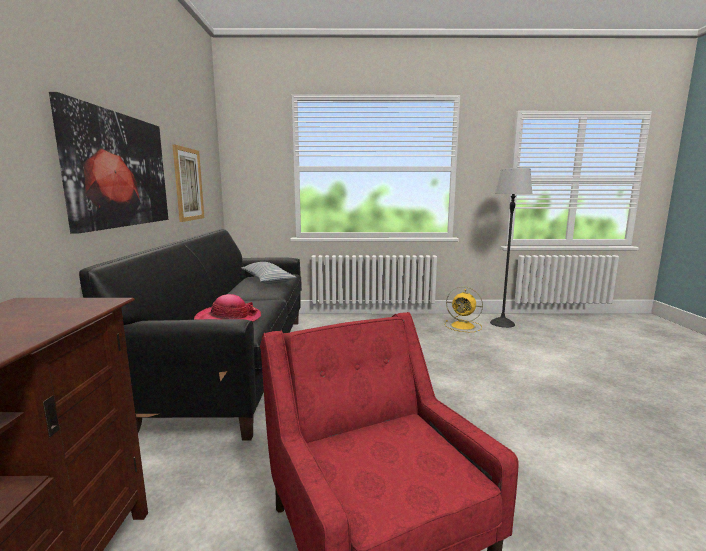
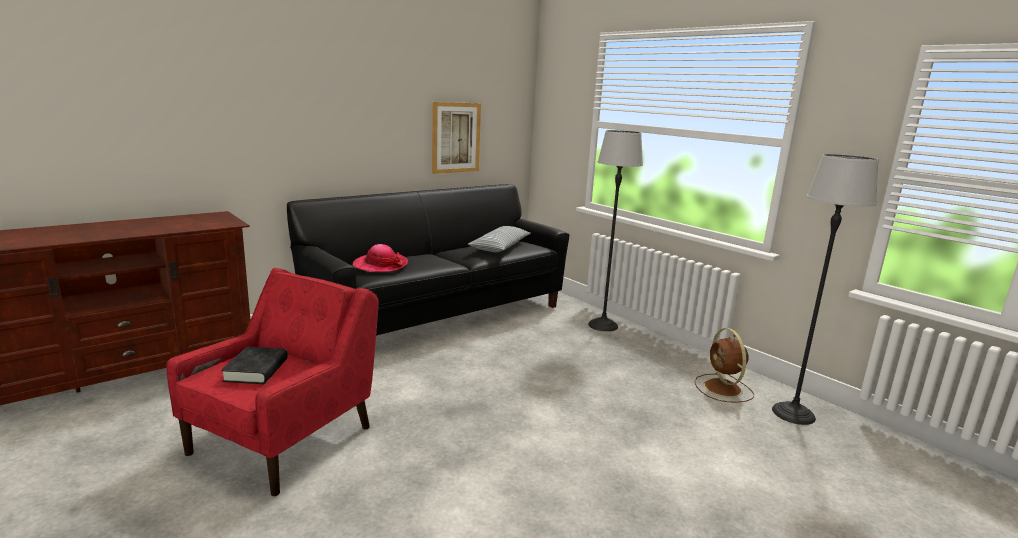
camera: 50 degrees right, 5 degrees up
picture [49,92,168,234] -> none
yellow fan [445,286,483,332] -> brown fan [694,328,754,403]
none -> black book [221,346,288,384]
none -> floor lamp [588,130,643,332]

